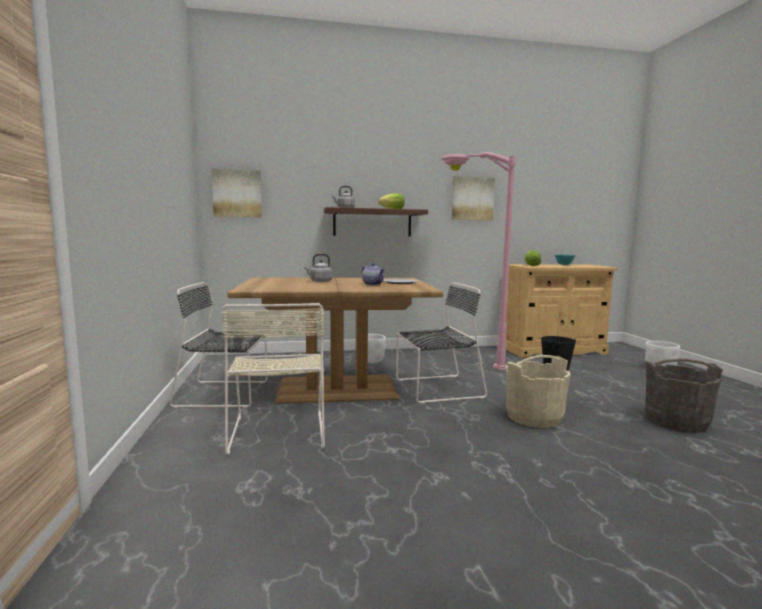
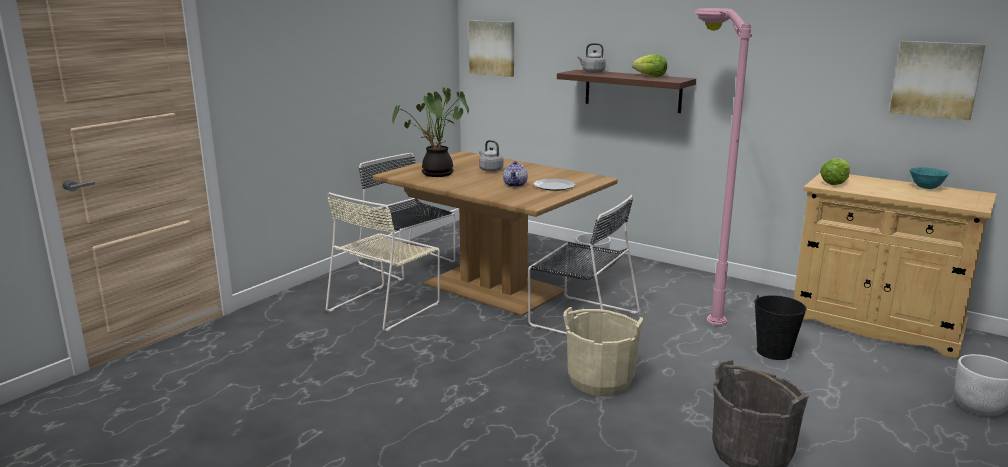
camera: 45 degrees right, 10 degrees up
picture [452,176,495,221] -> picture moved to [889,41,986,120]
none -> potted plant [392,87,469,177]

